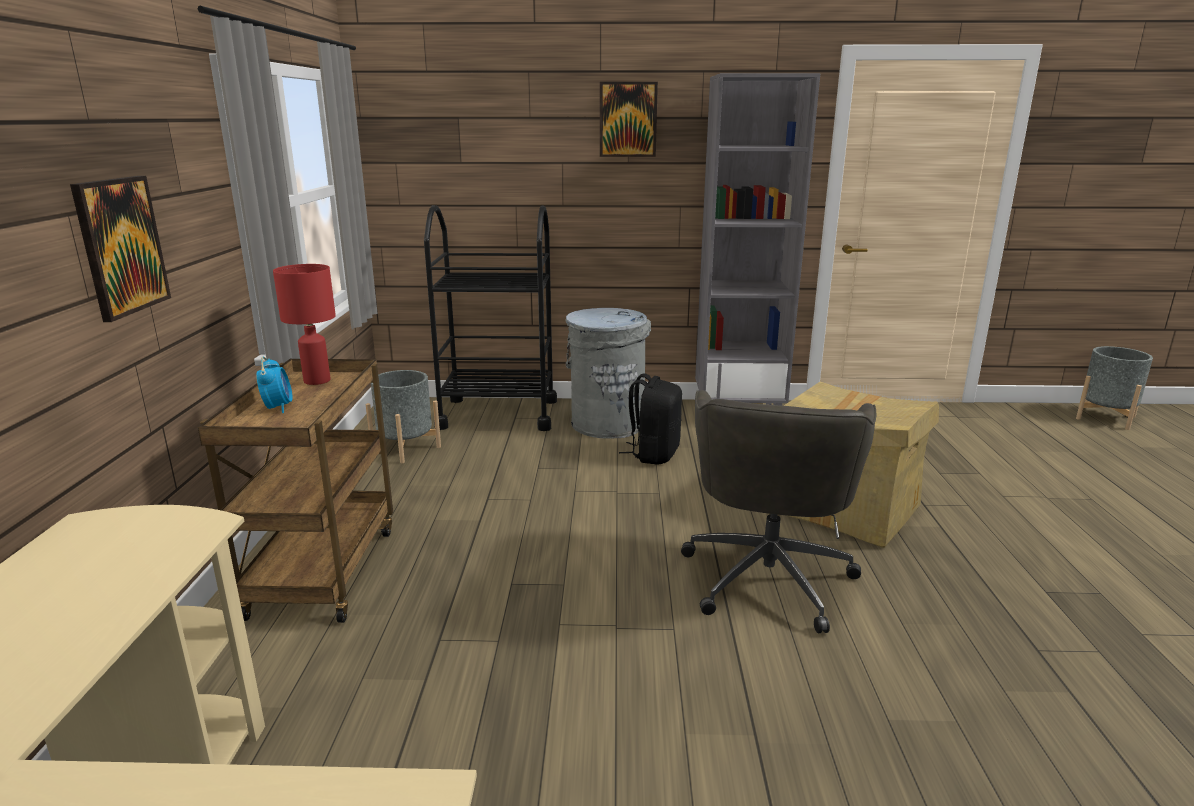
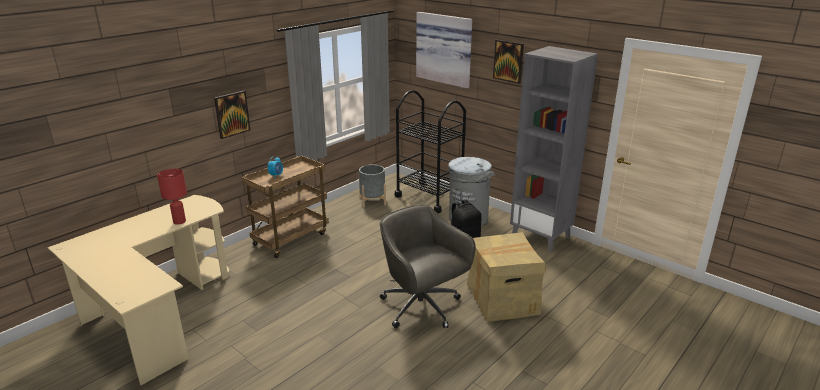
camera: 40 degrees right, 5 degrees up
red table lamp [273,264,336,385] -> red table lamp moved to [157,169,187,225]
grey office chair [681,390,876,633] -> grey office chair turned 90 degrees clockwise [380,205,476,328]
grey planter [1076,346,1153,430] -> none
none -> picture [416,12,472,88]

